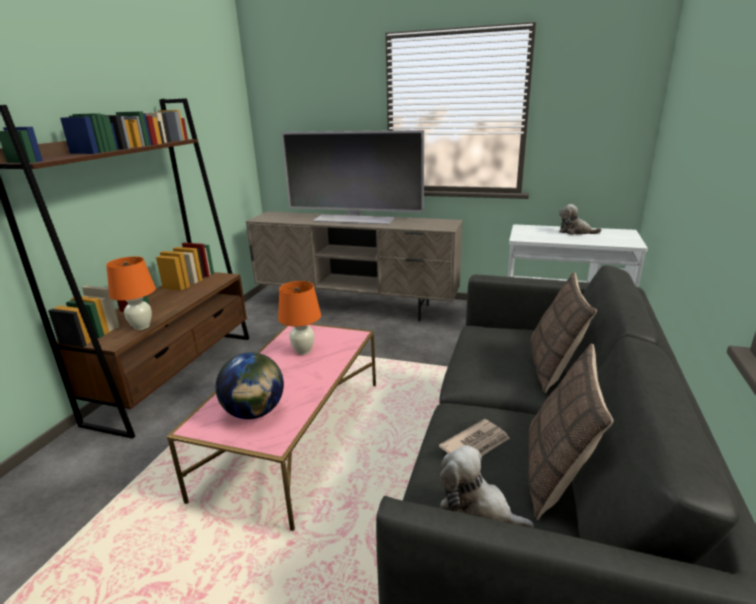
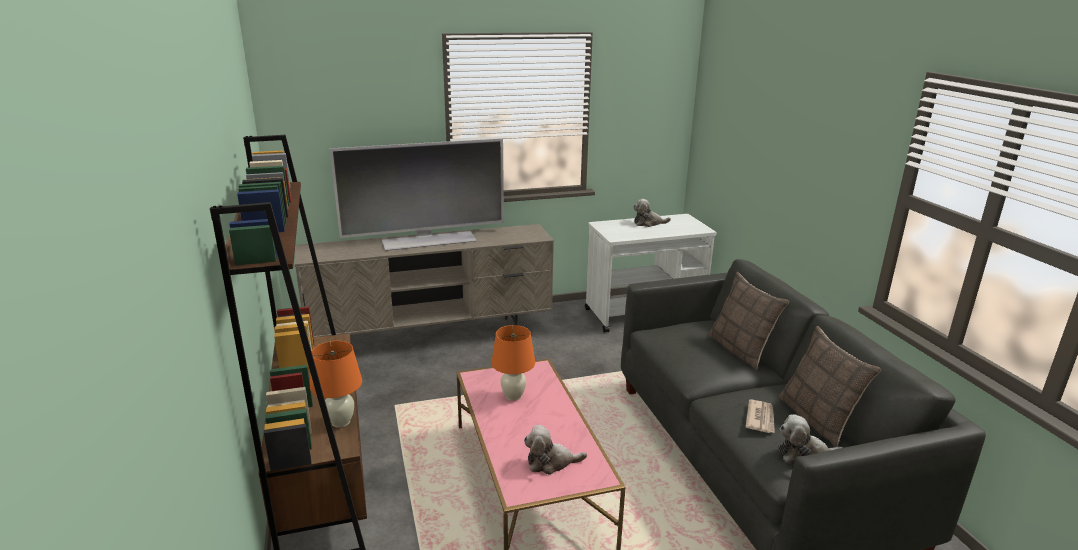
camera: 35 degrees left, 0 degrees up
globe [216,352,284,419] -> plush toy [524,425,587,475]

